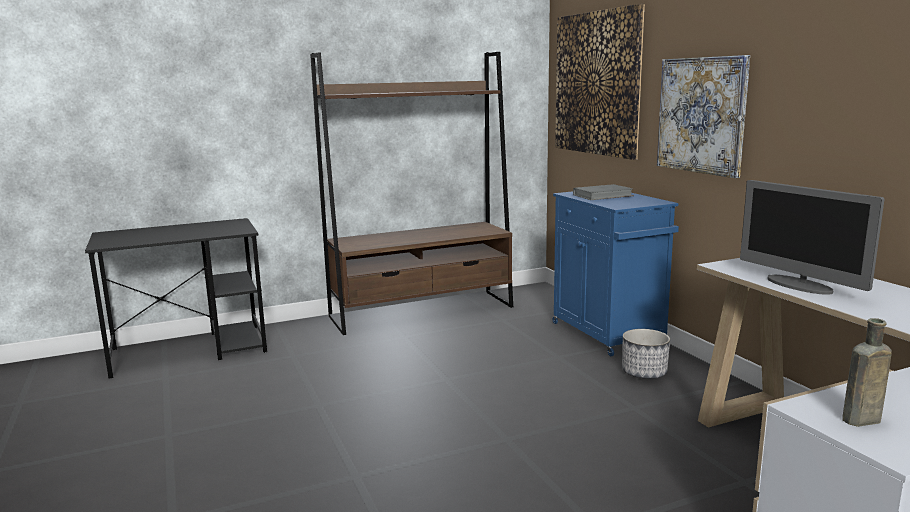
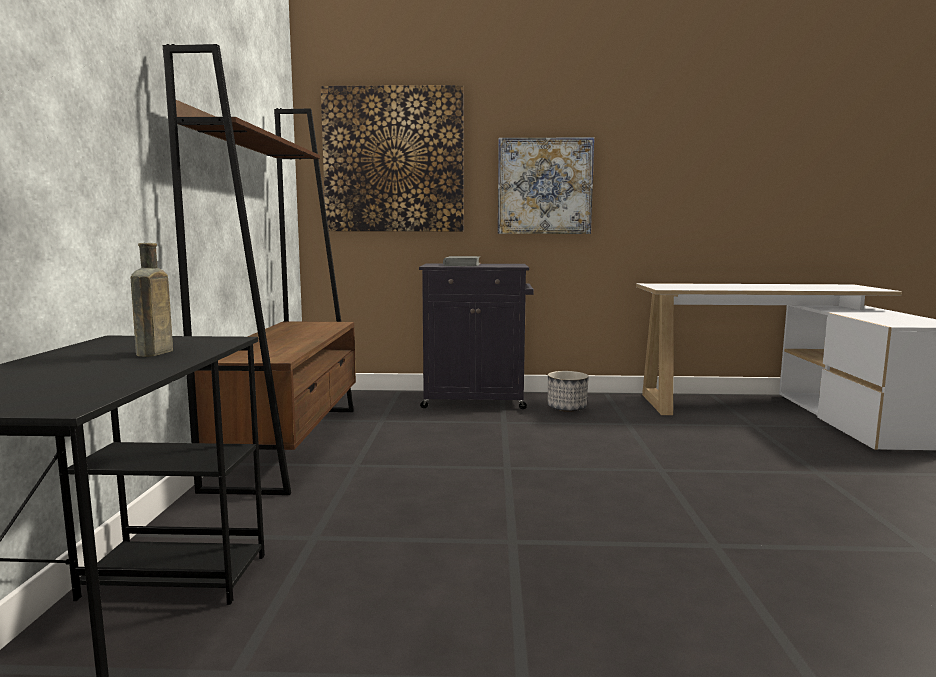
camera: 65 degrees left, 5 degrees down
blue cabinet [552,191,679,356] -> black cabinet [419,263,534,409]
monitor [740,180,885,295] -> none
brown bottle [842,318,892,427] -> brown bottle moved to [131,243,173,357]

